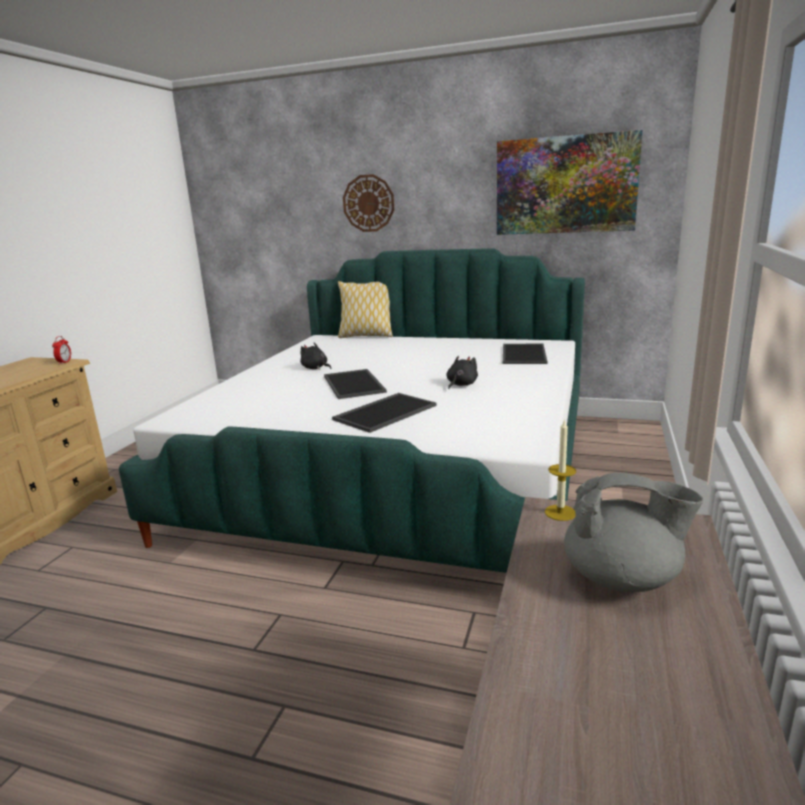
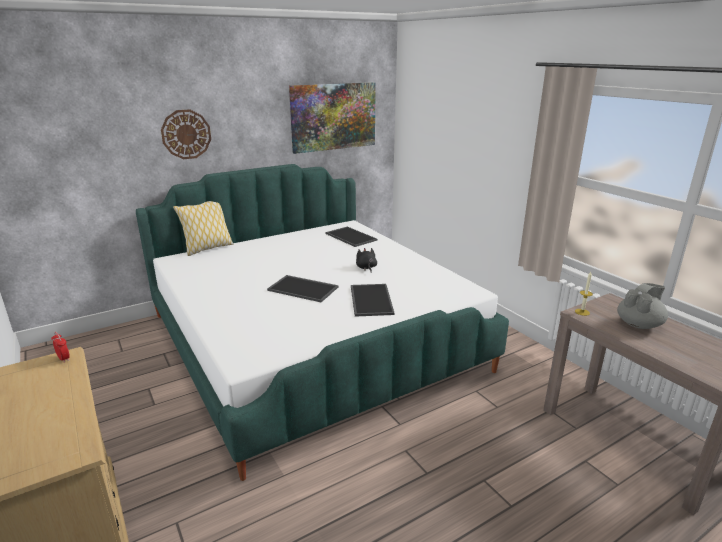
camera: 50 degrees left, 5 degrees up
black plush toy [300,343,332,370] -> none

